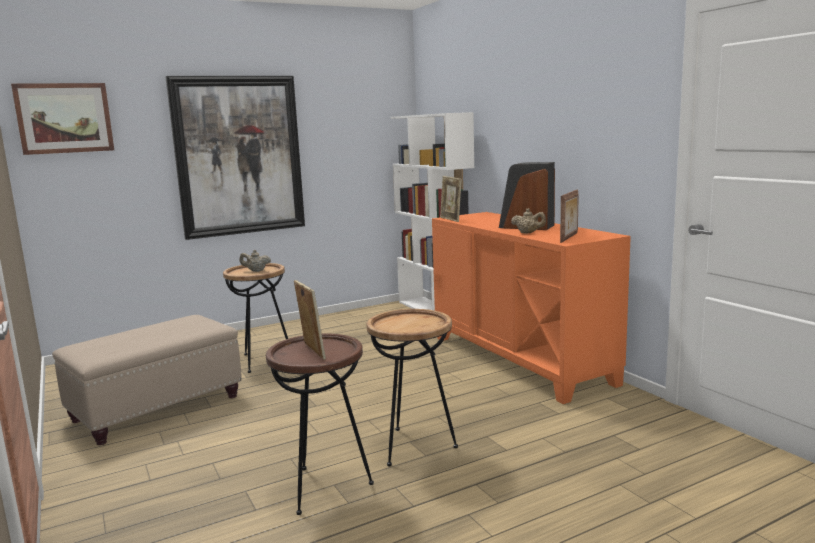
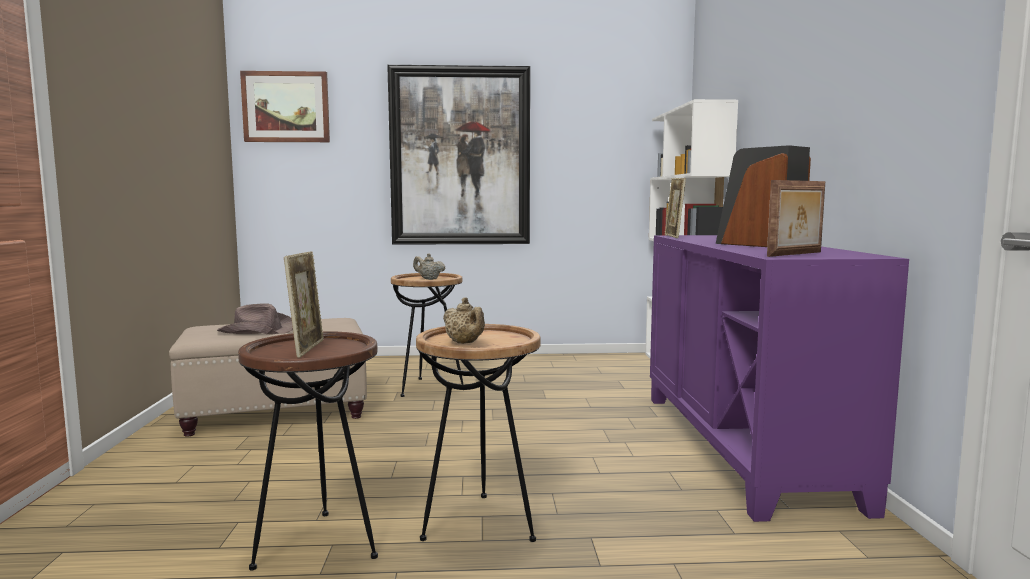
camera: 25 degrees right, 5 degrees down
orange cabinet [432,212,631,404] -> purple cabinet [650,235,909,522]
beige teapot [511,208,546,234] -> beige teapot moved to [443,297,485,344]
none -> brown hat [217,304,293,334]

